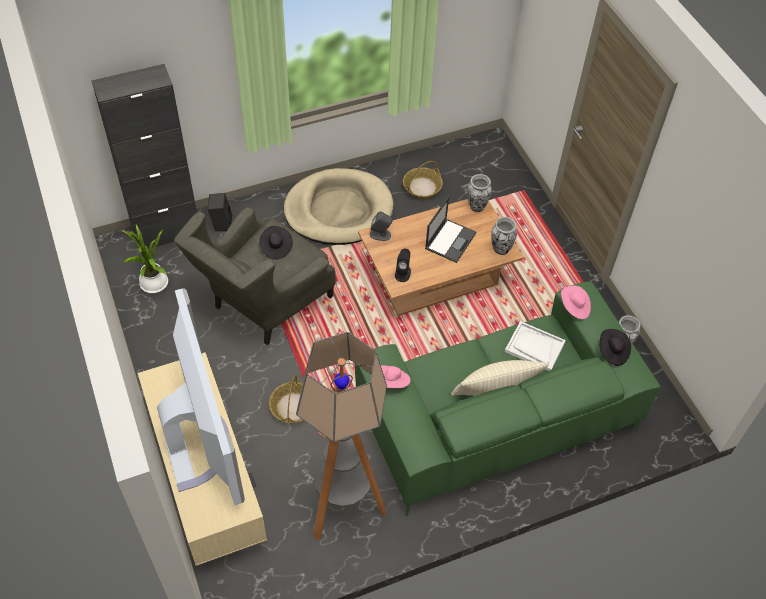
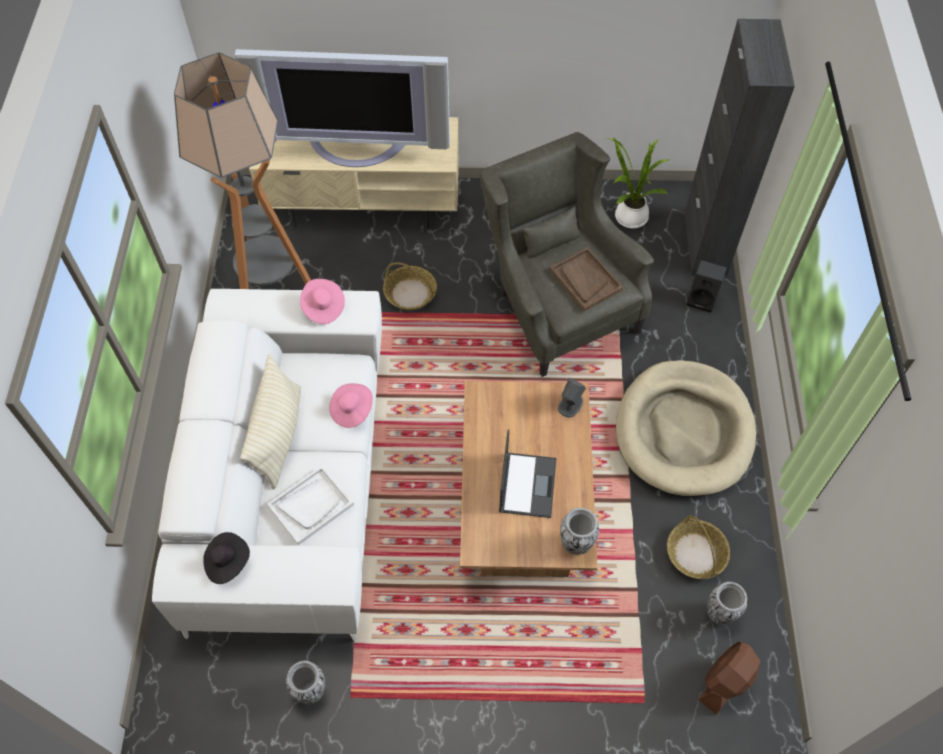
camera: 115 degrees right, 5 degrees up
black hat [259,226,293,260] -> brown tray [549,247,623,311]
green sofa [355,281,661,516] -> white sofa [152,289,382,642]
black speaker [395,249,411,282] -> none
laptop [425,196,476,263] -> laptop turned 135 degrees counterclockwise [499,429,556,518]
vase [491,217,517,255] -> vase moved to [707,582,747,625]
pink hat [561,286,591,319] -> pink hat moved to [329,383,373,428]
none -> brown fan [698,642,760,714]

